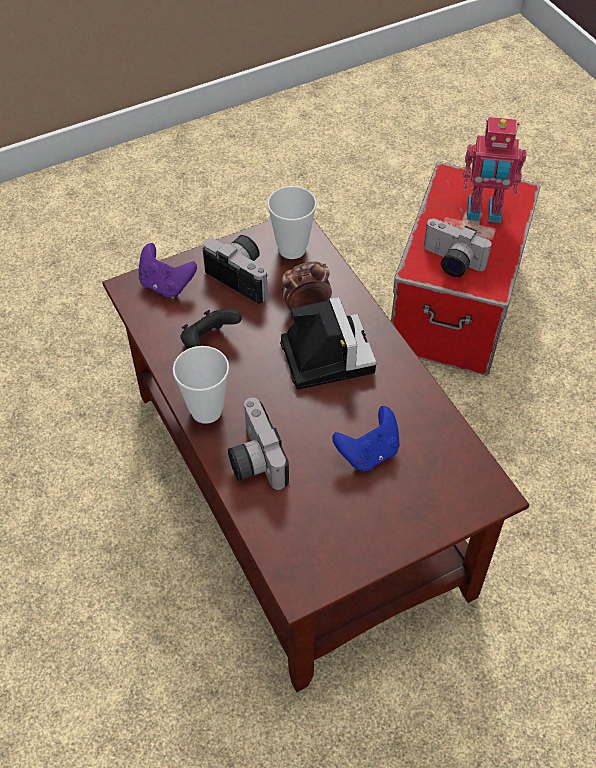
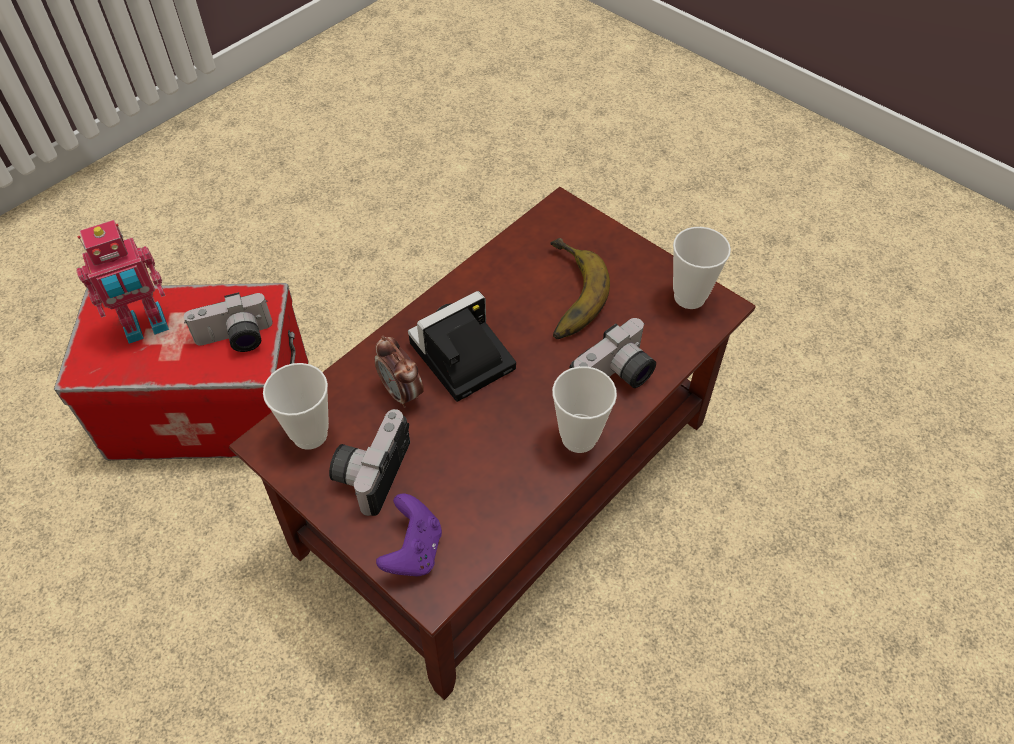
camera: 110 degrees left, 0 degrees up
black game controller [180,308,242,349] -> none
blue game controller [332,406,400,471] -> banana [550,238,610,339]
camera [424,218,491,277] -> camera turned 60 degrees clockwise [184,292,273,352]
toy robot [463,117,527,223] -> toy robot turned 75 degrees clockwise [77,220,169,344]
none -> cup [673,227,731,309]

